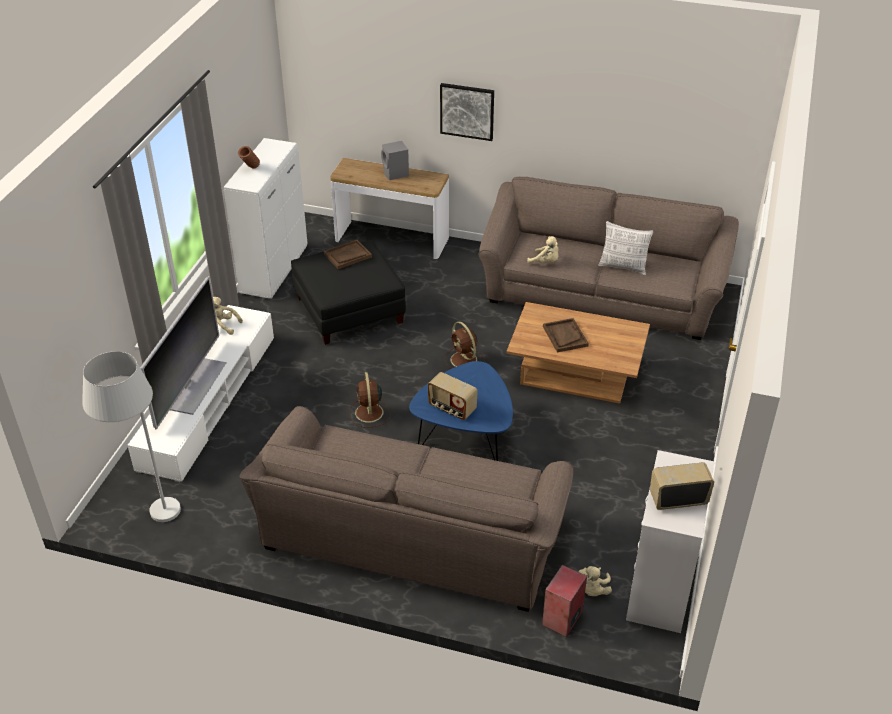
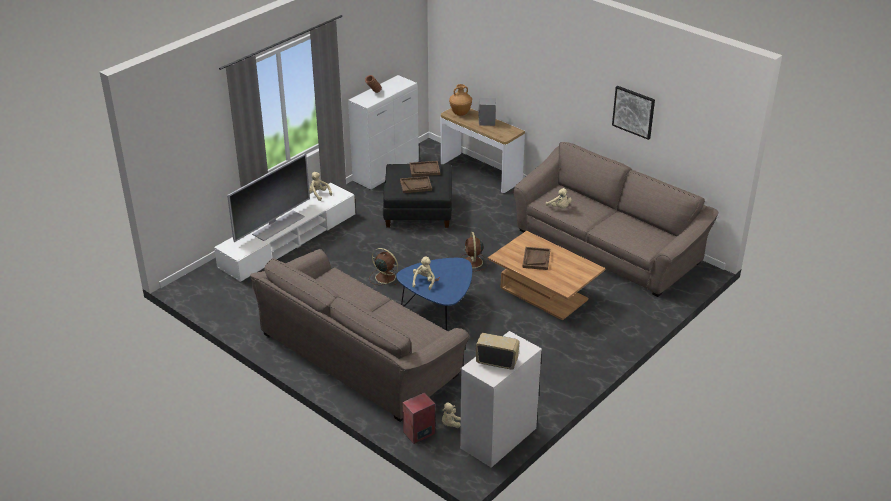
camera: 25 degrees right, 5 degrees down
white floor lamp [82,351,181,522] -> none
brown fan [349,372,391,427] -> brown fan turned 105 degrees clockwise [369,248,399,285]
radio [428,372,478,420] -> beige plush toy [412,256,435,290]
picture [440,83,494,141] -> picture moved to [612,86,655,140]
pillow [598,221,653,276] -> none
none -> brown tray [400,176,432,193]
none -> brown vase [449,84,472,116]

